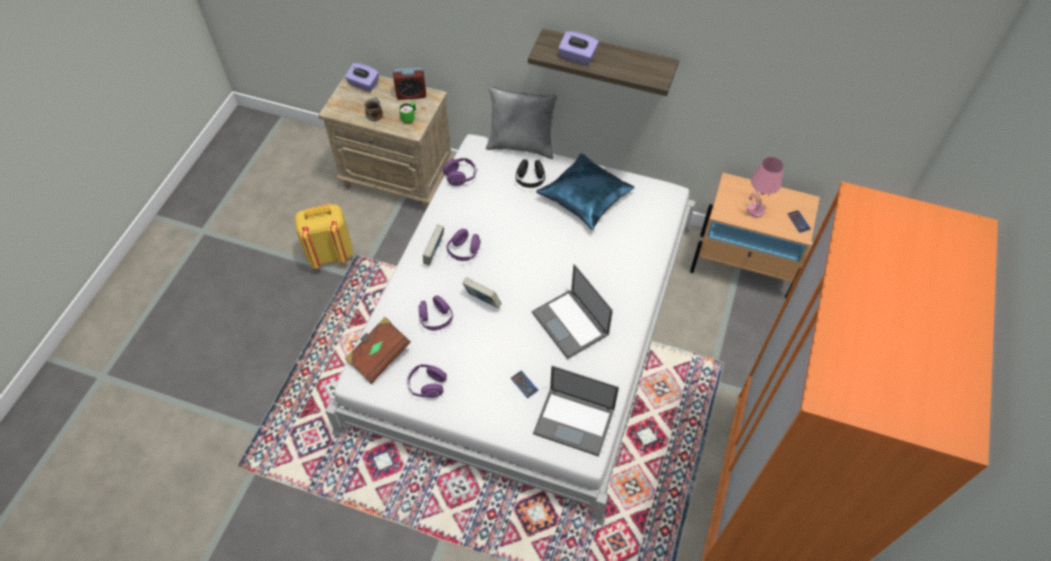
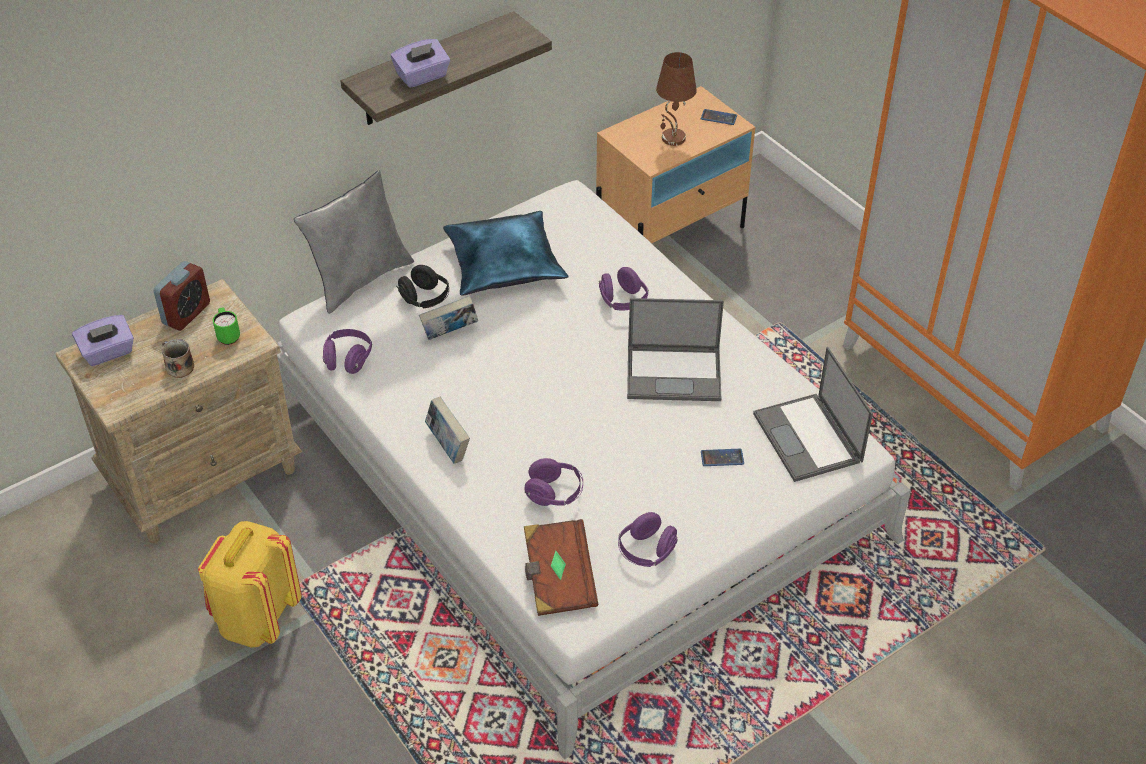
camera: 55 degrees left, 10 degrees down
purple headphones [446,229,481,261] -> purple headphones moved to [599,267,649,311]
book [462,277,502,309] -> book moved to [419,296,478,340]
laptop [533,366,619,457] -> laptop turned 105 degrees clockwise [753,347,873,482]
pink table lamp [747,157,783,218] -> brown table lamp [656,52,697,146]

